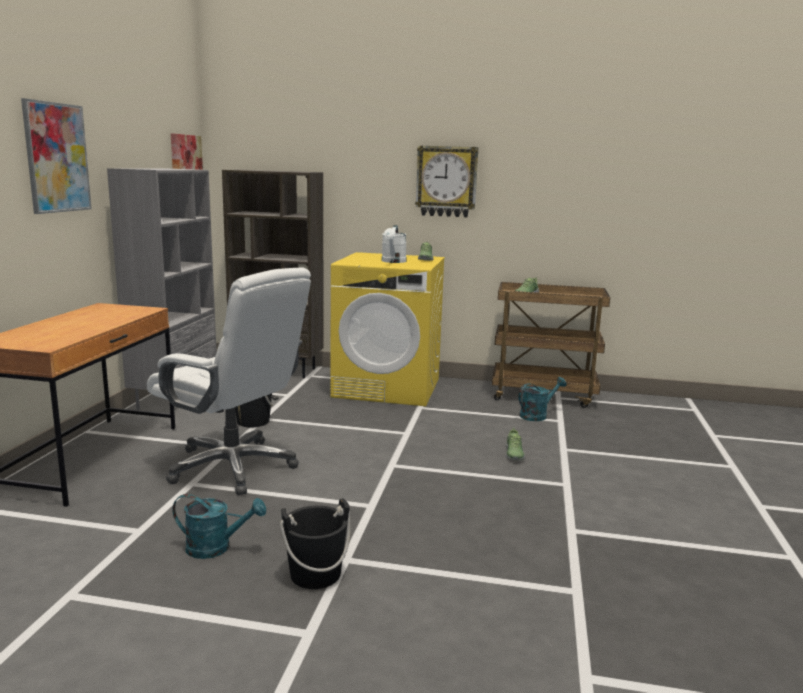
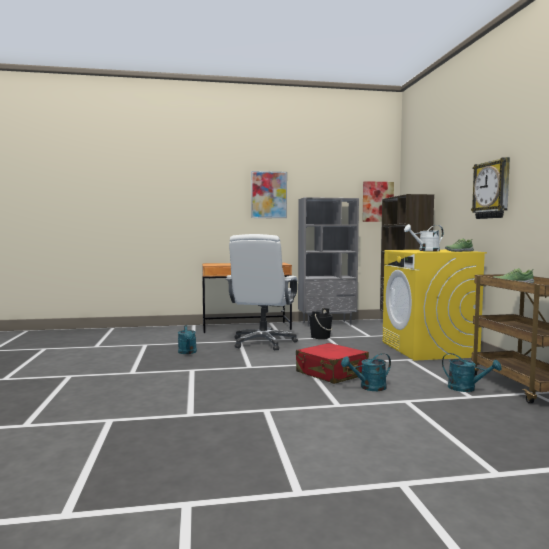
camera: 70 degrees right, 10 degrees down
black bucket [280,498,350,589] -> none
shoe [505,428,525,461] -> turquoise watering can [341,353,391,391]
none -> red suitcase [296,343,369,384]

